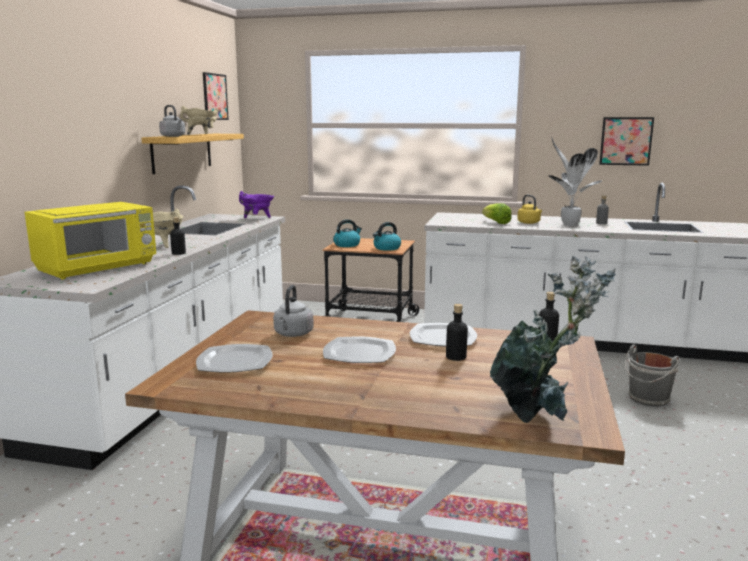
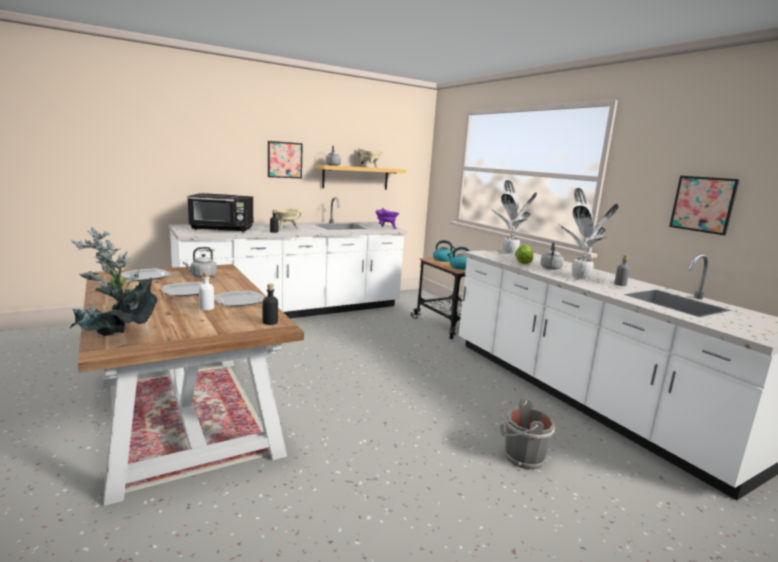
camera: 45 degrees right, 0 degrees up
yellow microwave [25,202,156,279] -> black microwave [187,193,253,232]
picture [203,72,229,120] -> picture moved to [268,141,303,179]
black bottle [446,304,468,361] -> white bottle [199,271,214,310]
yellow kettle [517,195,542,224] -> grey kettle [540,241,564,270]
none -> potted plant [492,180,537,254]

